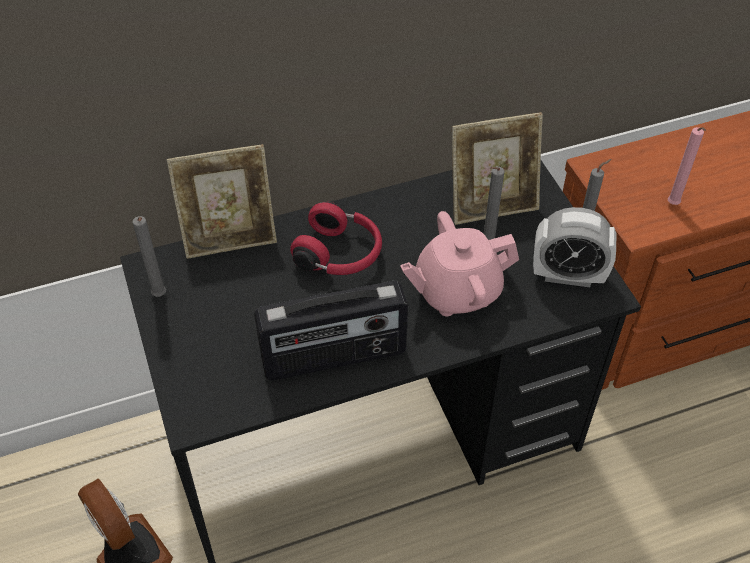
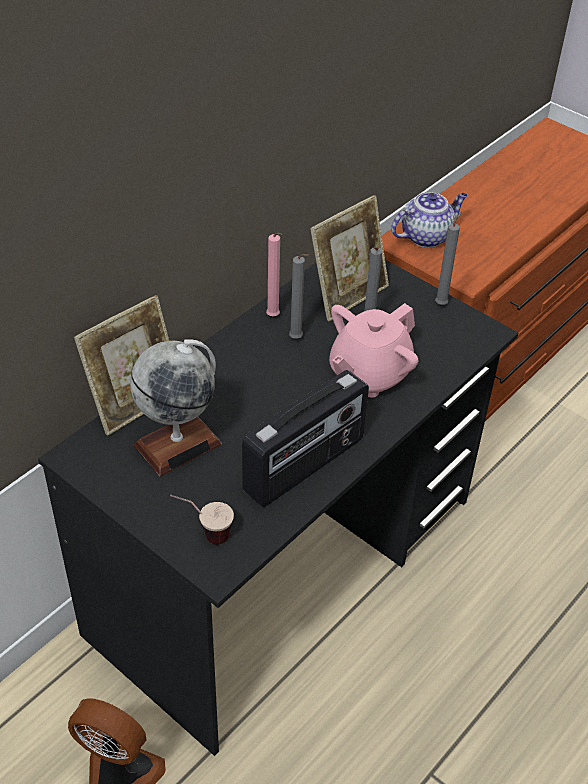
camera: 30 degrees left, 5 degrees down
grey candle [132,216,166,297] -> grey candle moved to [289,254,309,339]
red headphones [290,202,382,275] -> none
alarm clock [533,207,617,287] -> none
pink candle [668,127,706,205] -> pink candle moved to [266,233,282,316]
none -> globe [130,339,222,477]
none -> cup [170,495,234,545]
none -> teapot [391,192,468,248]

